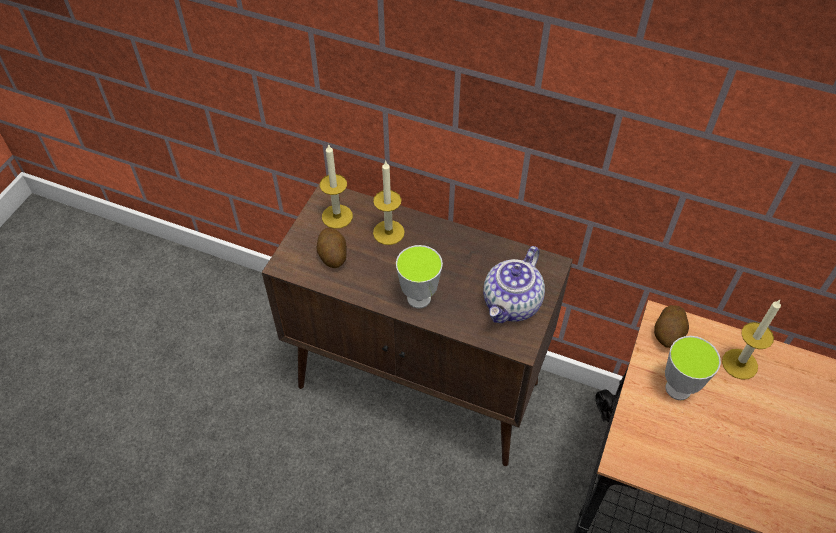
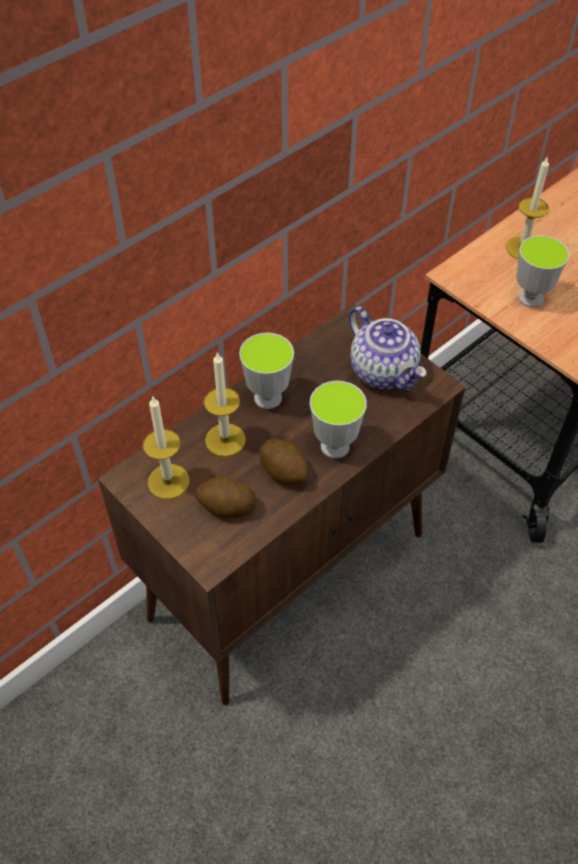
camera: 65 degrees left, 0 degrees up
potato [654,305,689,348] -> potato moved to [259,438,309,485]
none -> cup [239,333,294,409]

